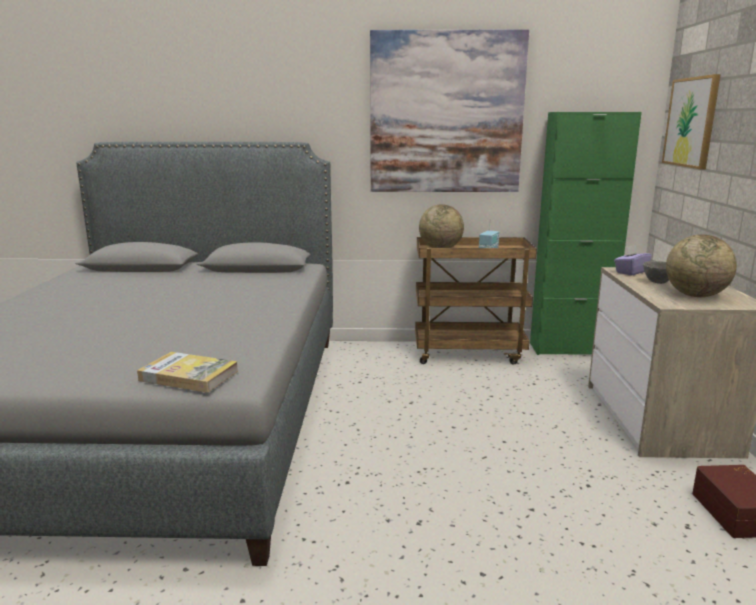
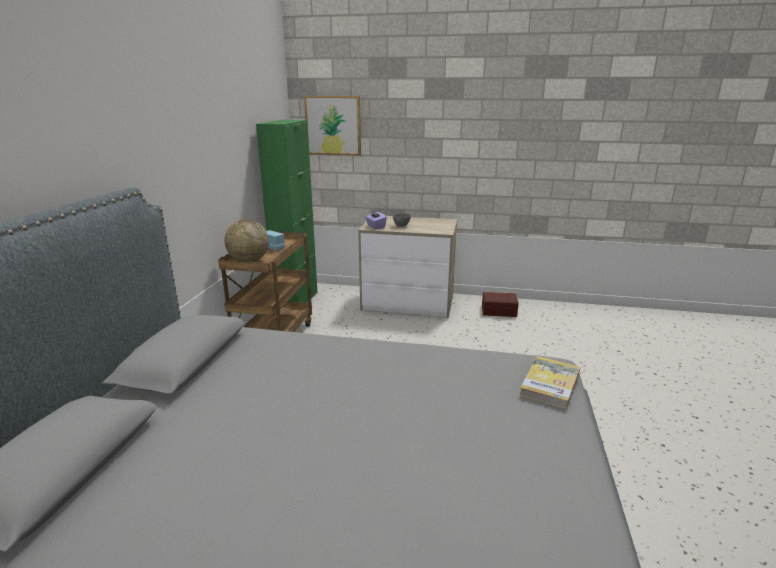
camera: 80 degrees left, 5 degrees up
picture [370,29,529,192] -> none
globe [666,234,737,297] -> none

